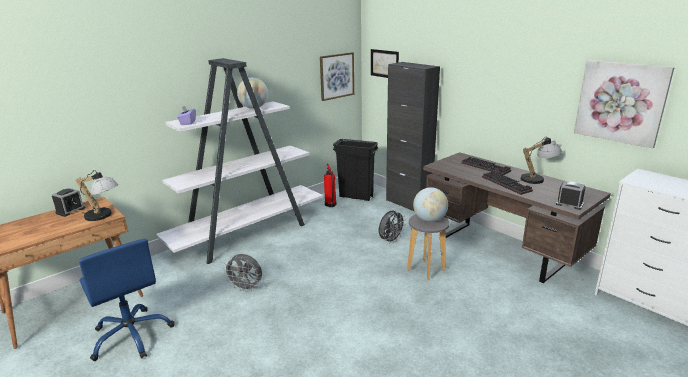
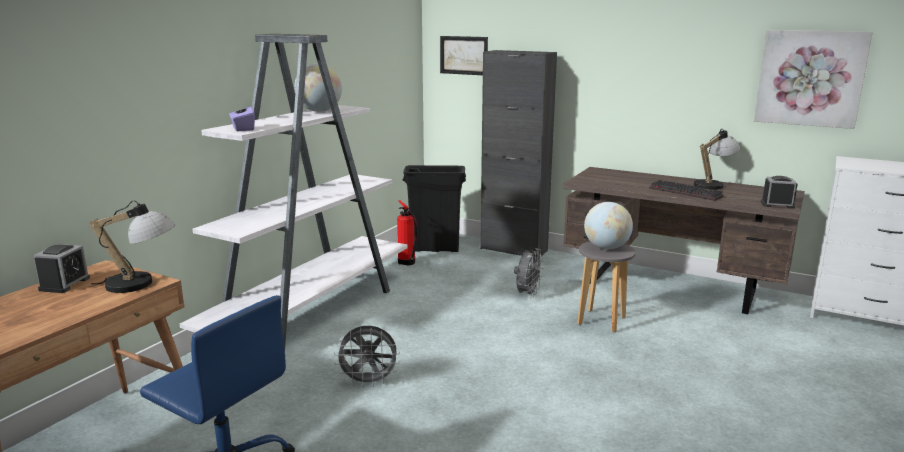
camera: 20 degrees left, 5 degrees down
picture [320,52,354,101] -> none
keyboard [461,157,511,175] -> none

